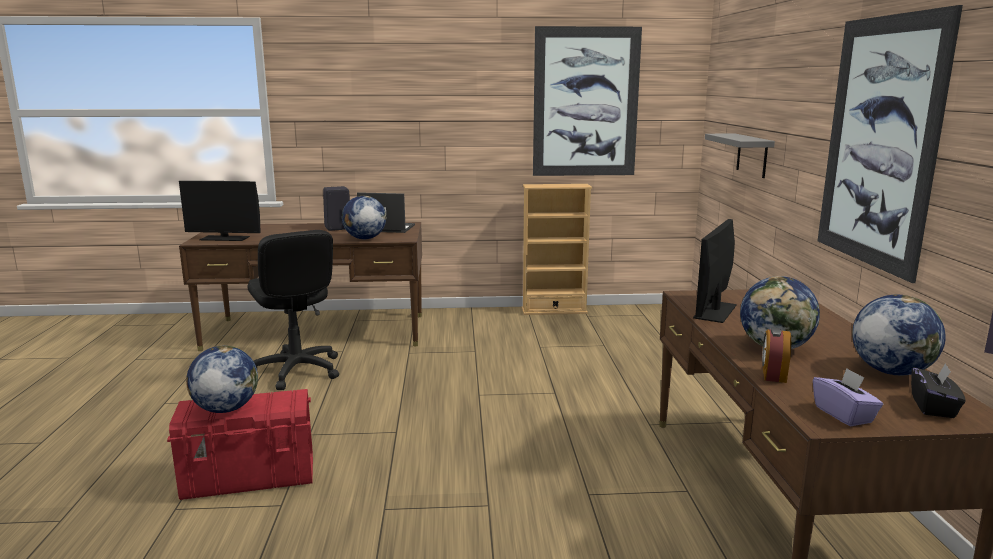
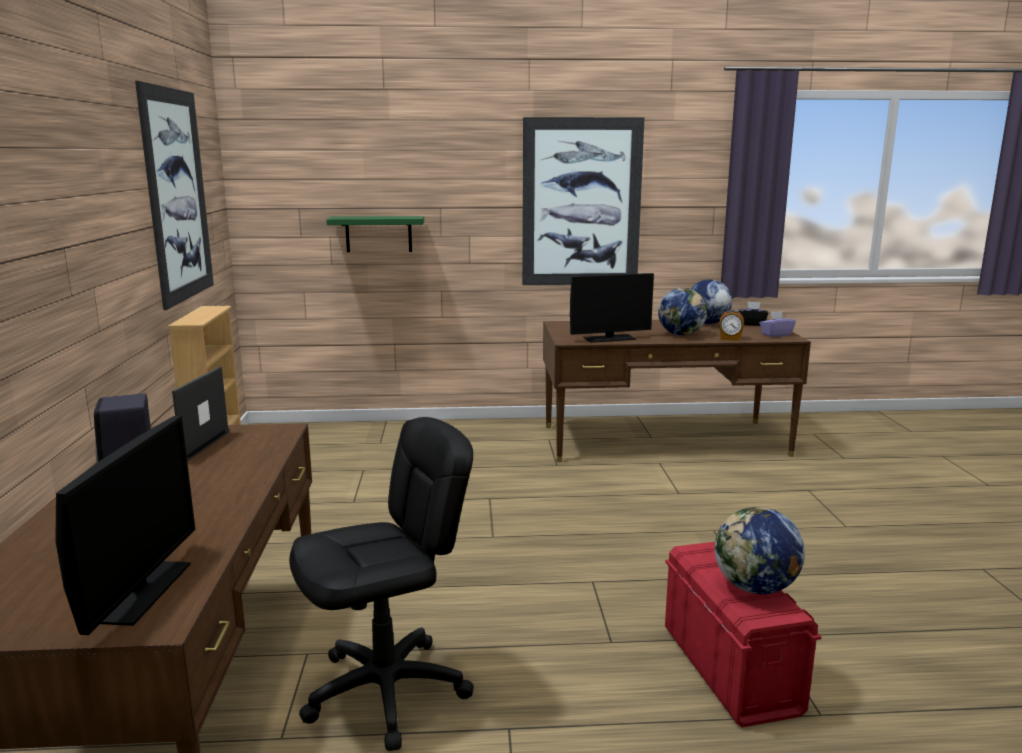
camera: 90 degrees left, 0 degrees up
globe [342,196,386,239] -> none
monitor [693,219,737,323] -> monitor turned 45 degrees counterclockwise [570,273,654,343]
grey shelf [705,134,775,178] -> green shelf [326,216,424,252]

